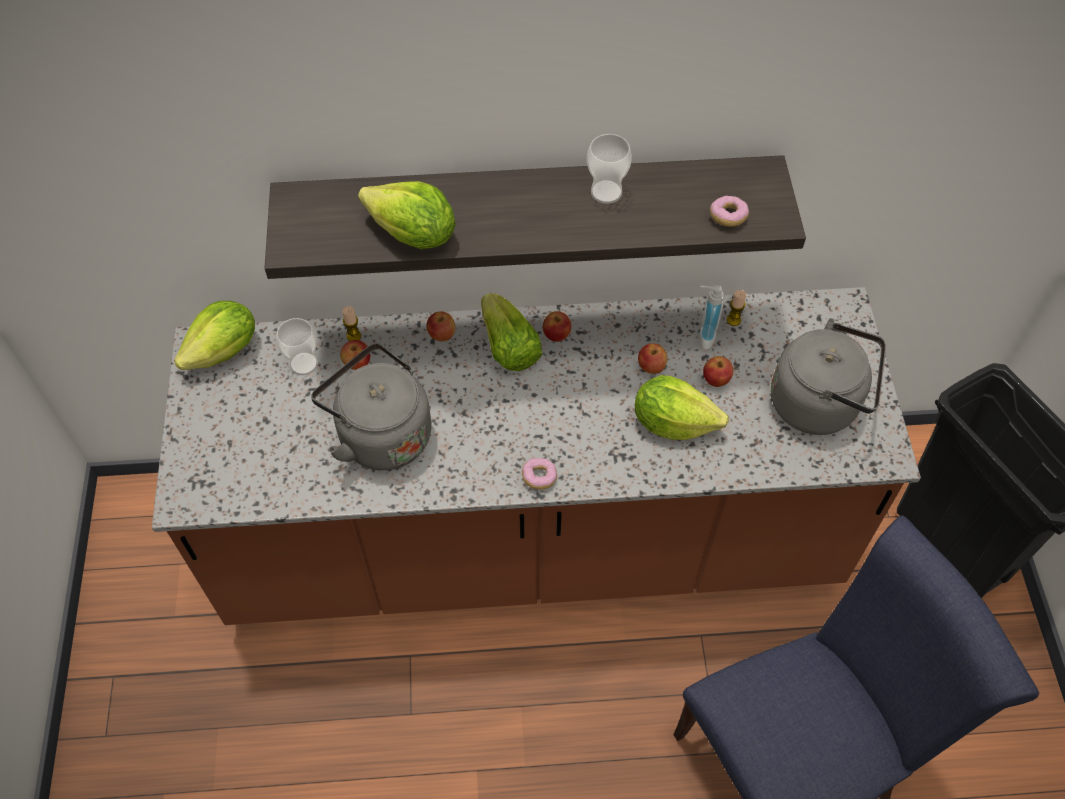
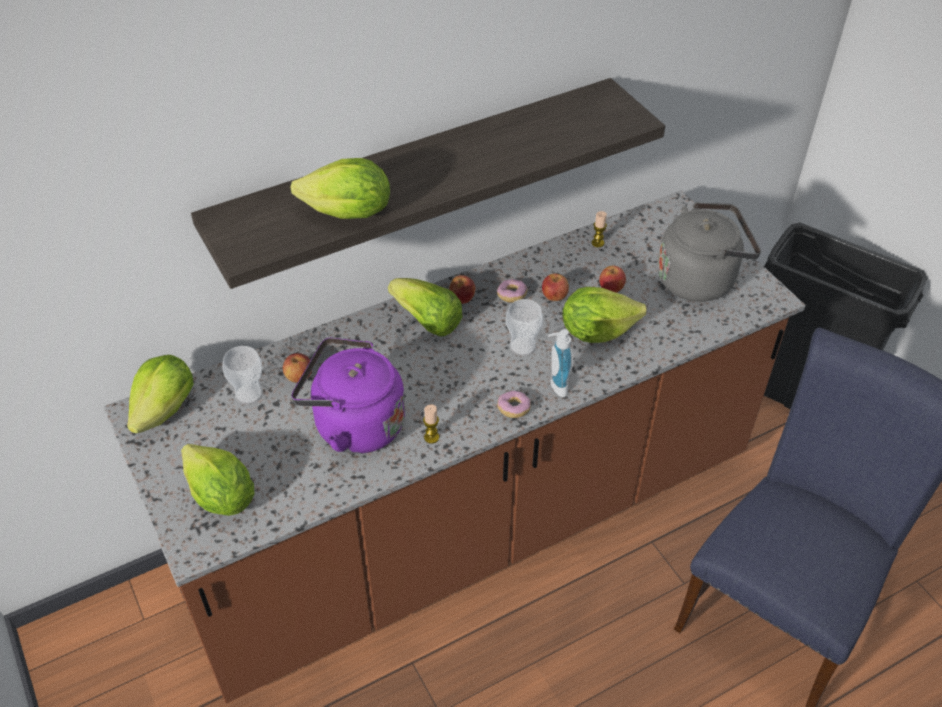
camera: 25 degrees left, 10 degrees down
grey kettle [311,343,432,470] -> purple kettle [292,337,405,454]
candle [342,306,361,341] -> candle moved to [423,404,439,444]
apple [427,311,455,341] -> none
cup [587,134,632,204] -> cup moved to [506,299,543,356]
soap dispenser [699,285,724,349] -> soap dispenser moved to [548,329,573,397]
donut [710,196,749,227] -> donut moved to [497,279,527,302]
none -> lettuce [181,444,255,516]

